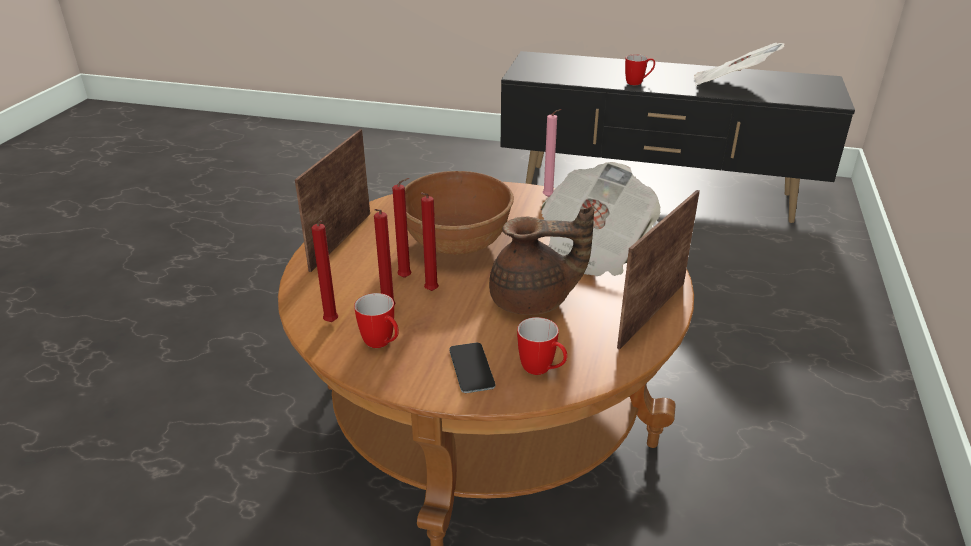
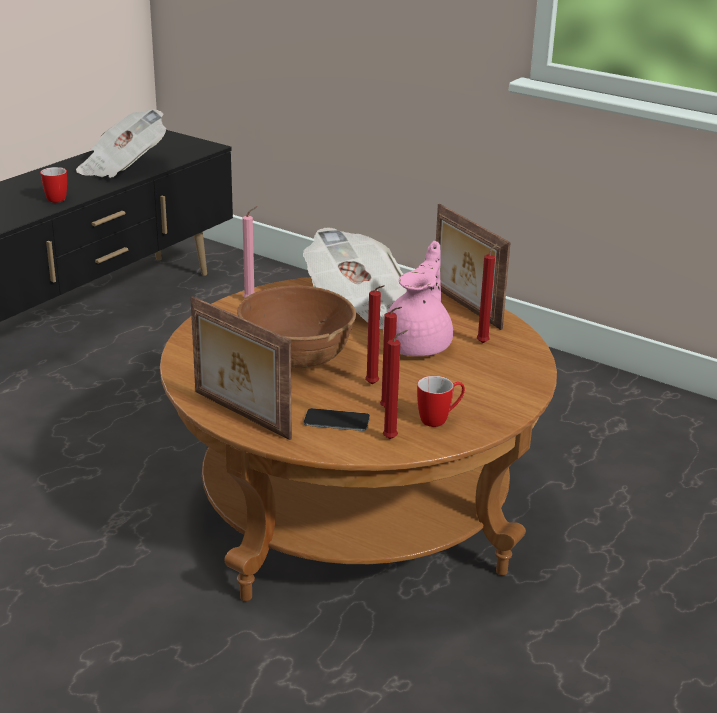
camera: 70 degrees left, 5 degrees down
red candle [392,178,412,278] -> red candle moved to [477,243,498,343]
phone [449,343,495,393] -> phone moved to [304,408,370,431]
brown teapot [489,206,594,315] -> pink teapot [383,241,453,356]
mug [517,317,567,375] -> none

